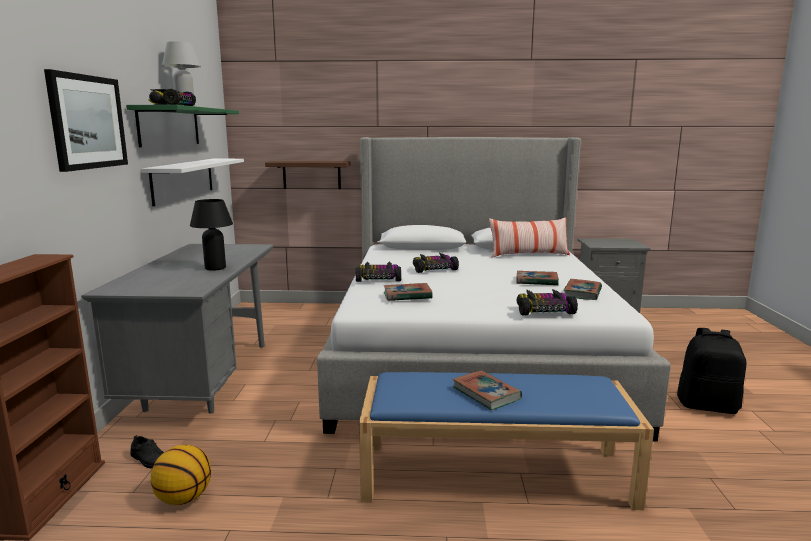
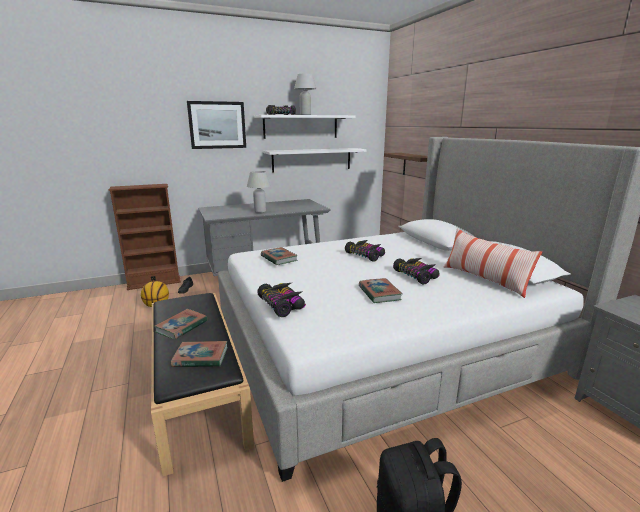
camera: 65 degrees right, 5 degrees up
green shelf [126,105,239,147] -> white shelf [254,115,355,139]
black table lamp [190,199,233,271] -> white table lamp [247,171,271,213]
toy car [356,261,401,282] -> toy car moved to [393,258,439,285]
blue bench [359,372,654,510] -> black bench [151,293,254,476]
book [564,279,602,300] -> book moved to [171,341,228,367]

